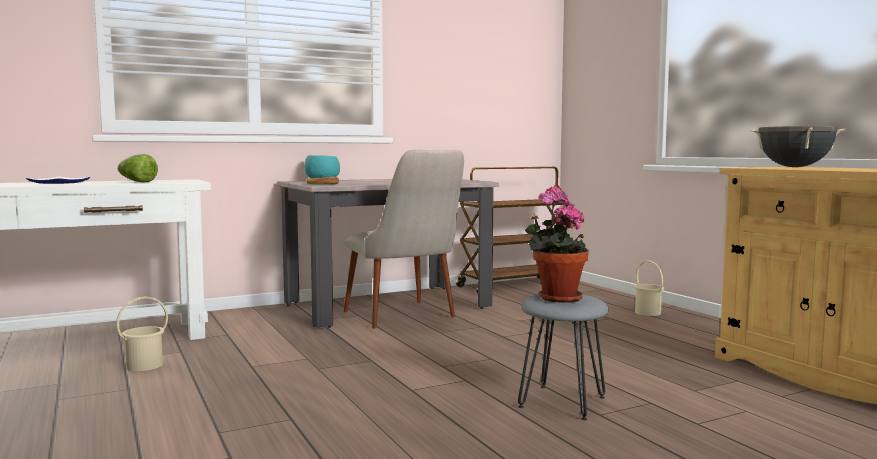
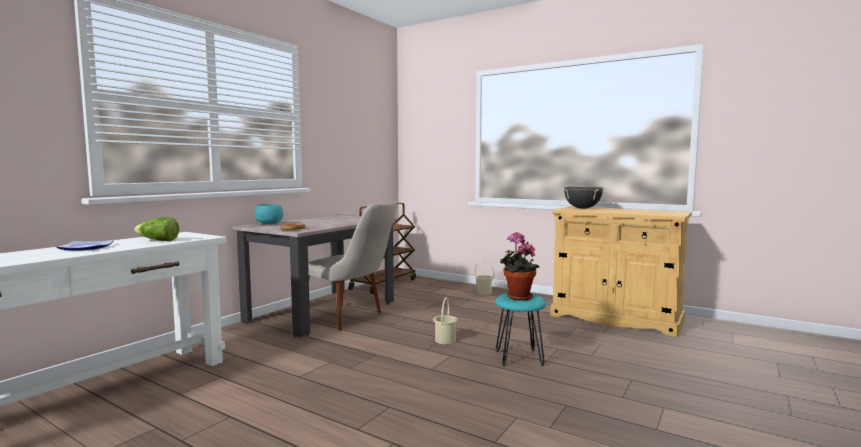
camera: 30 degrees left, 0 degrees up
beige bucket [116,296,168,371] -> beige bucket moved to [433,297,458,344]
grey stool [518,294,609,420] -> turquoise stool [495,293,546,367]

